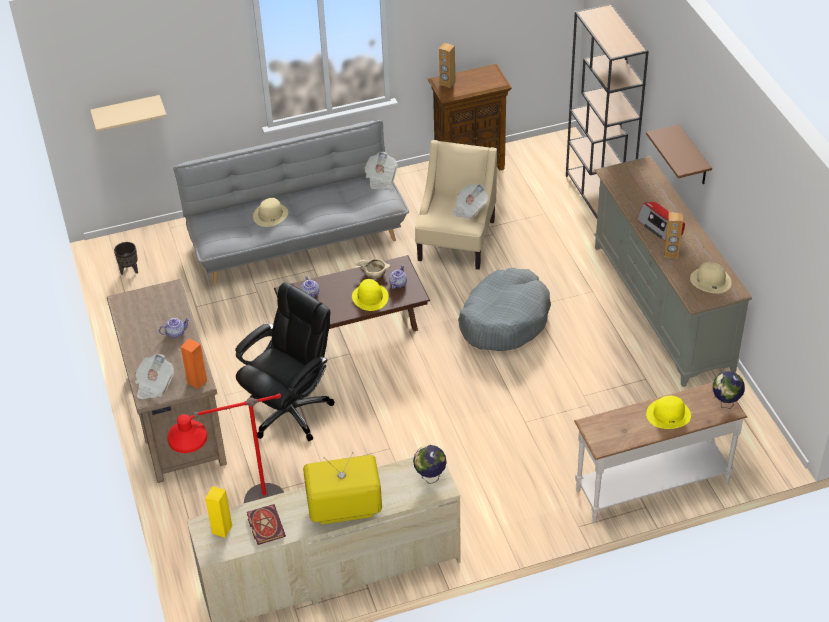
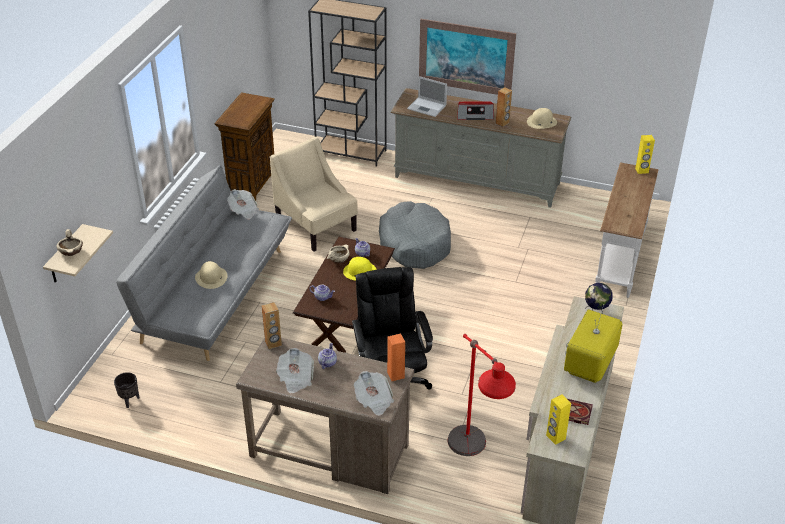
camera: 55 degrees left, 5 degrees down
brown speaker [439,43,455,88] -> brown speaker moved to [262,302,282,349]
newspaper [452,184,488,219] -> newspaper moved to [276,348,314,394]
brown shelf [646,124,712,184] -> picture [419,19,516,95]
yellow hat [646,396,691,429] -> none
globe [712,371,745,409] -> yellow speaker [635,135,655,174]
none -> beige bowl [57,229,83,256]
none -> laptop [407,76,447,117]

